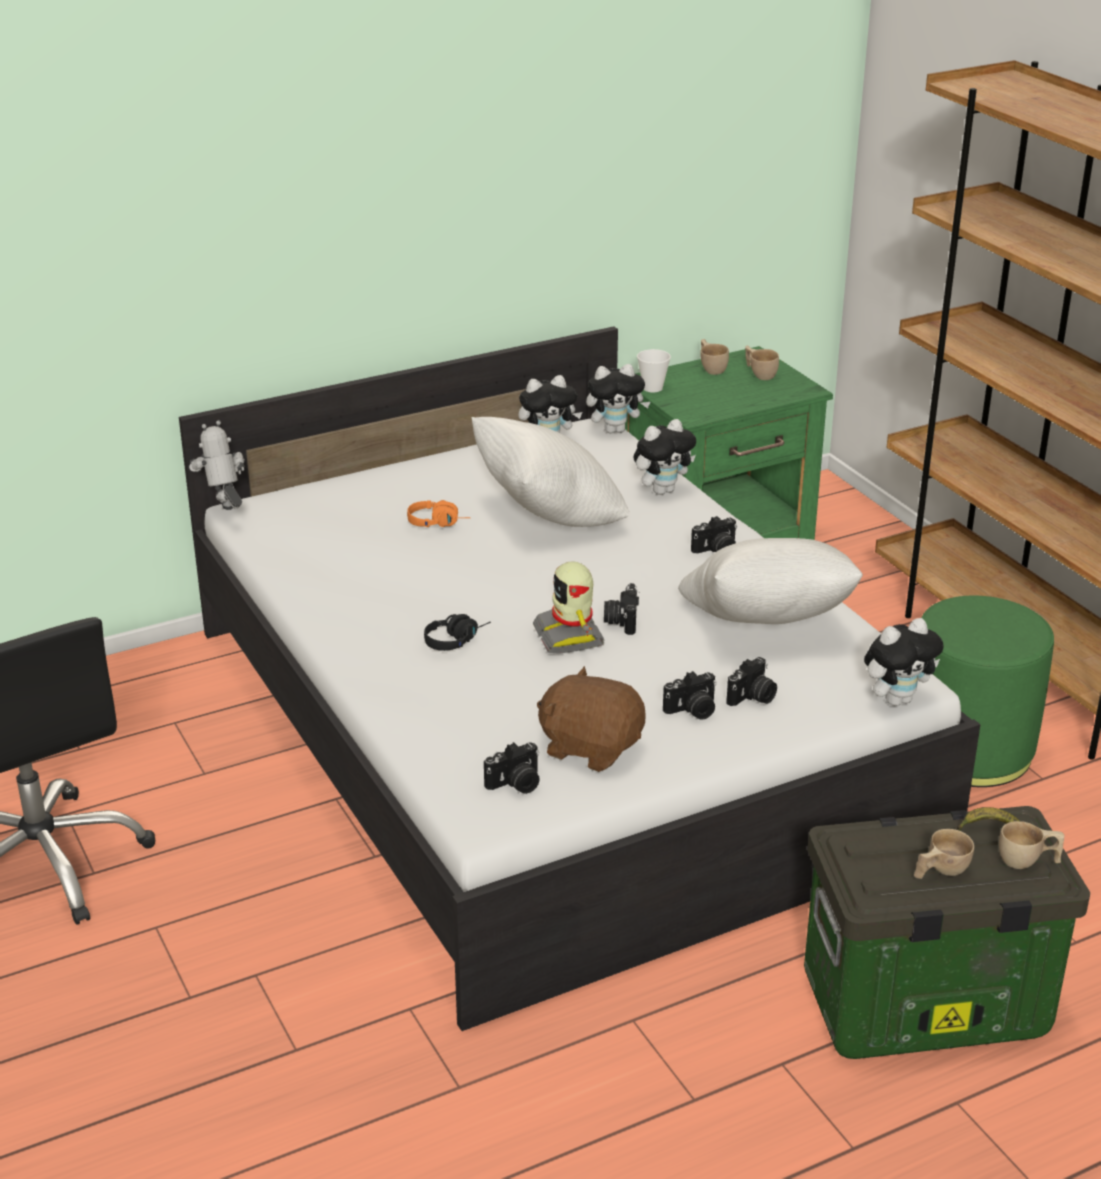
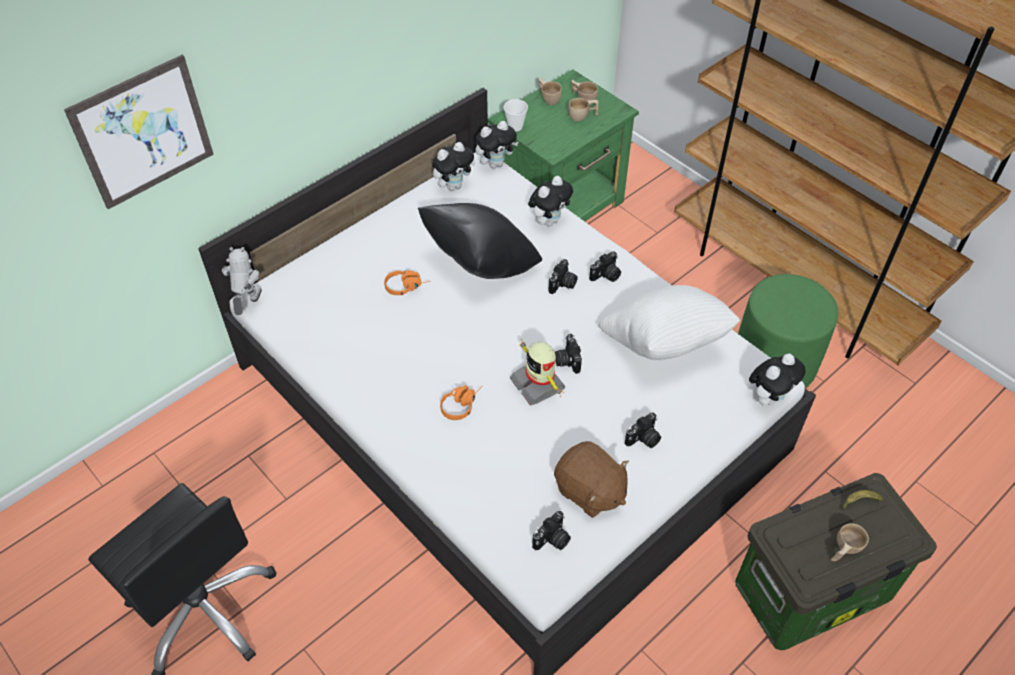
camera: 15 degrees left, 20 degrees up
toy robot [189,420,245,510] -> toy robot turned 45 degrees clockwise [222,247,262,315]
black headphones [424,614,491,651] -> orange headphones [440,385,482,420]
white pillow [471,417,630,527] -> black pillow [418,203,542,279]
brown plush toy [537,666,646,772] -> brown plush toy turned 150 degrees counterclockwise [554,441,629,518]
camera [726,657,777,706] -> camera moved to [548,259,578,294]
beige cup [999,821,1064,869] -> beige cup moved to [568,98,599,121]
none -> picture [64,55,214,209]

